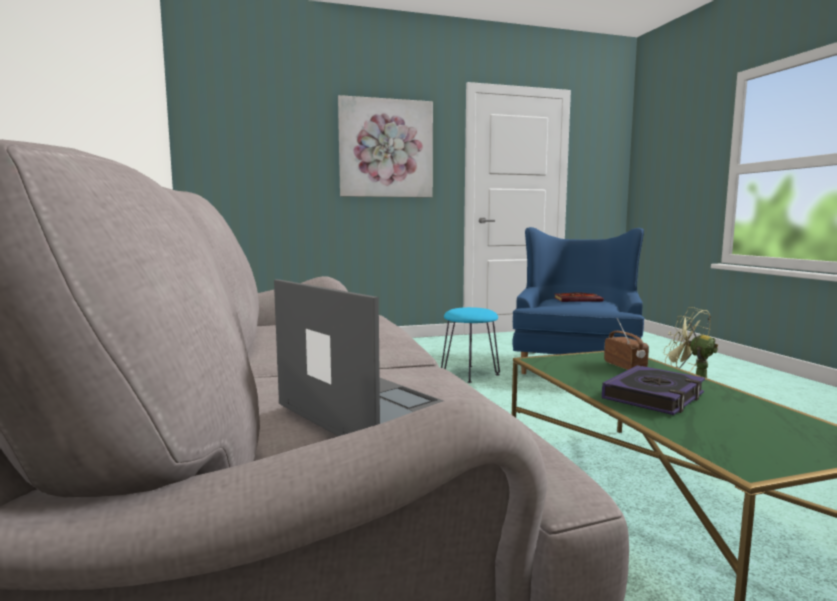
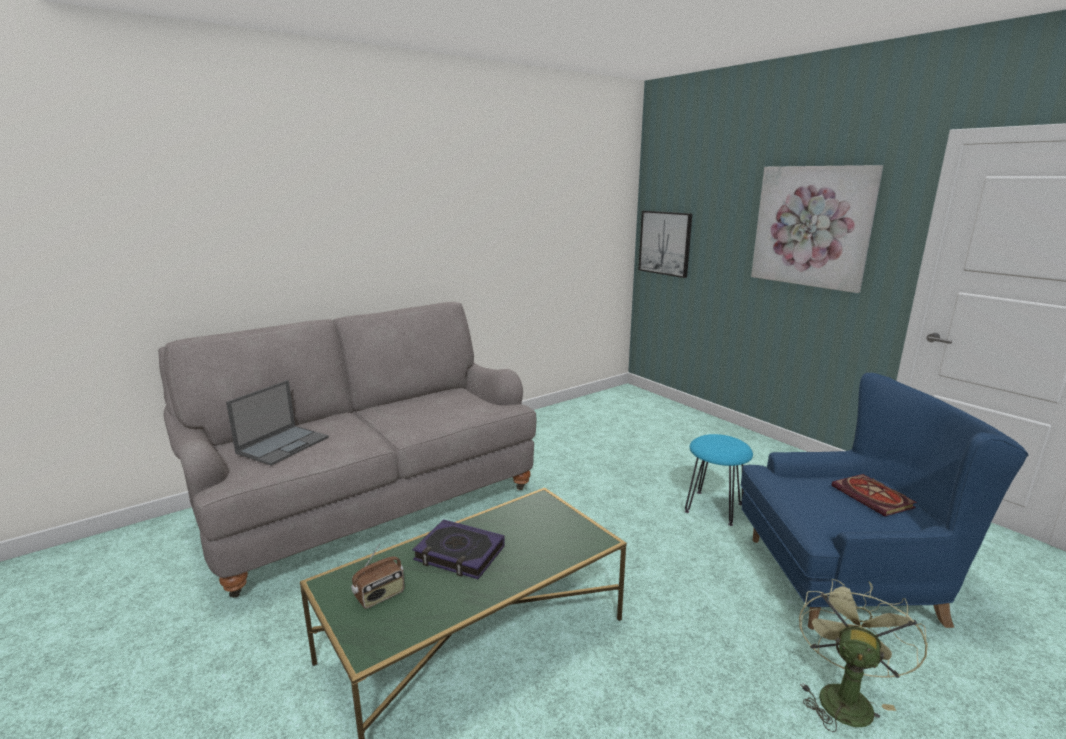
camera: 70 degrees right, 10 degrees up
radio [604,318,649,370] -> radio moved to [351,544,404,609]
none -> picture [638,211,692,278]

